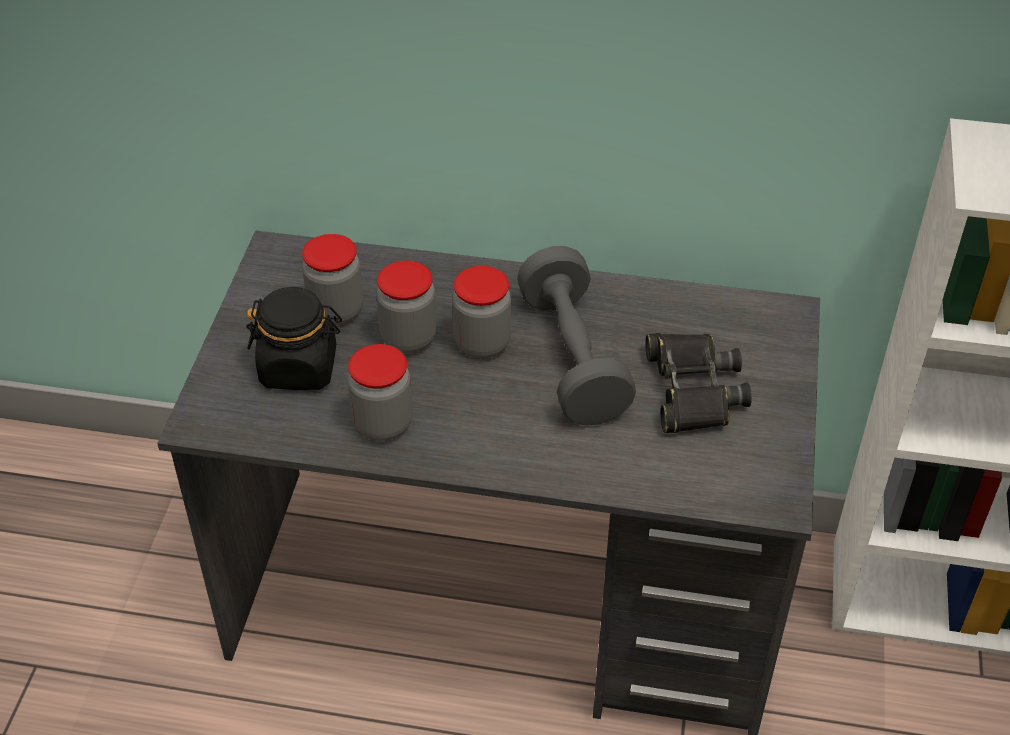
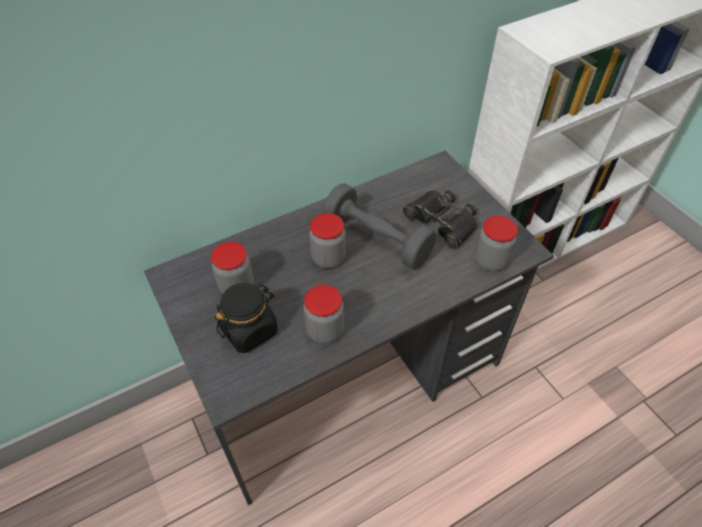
camera: 40 degrees left, 5 degrees up
jar [376,261,437,353] -> jar moved to [475,216,518,271]

